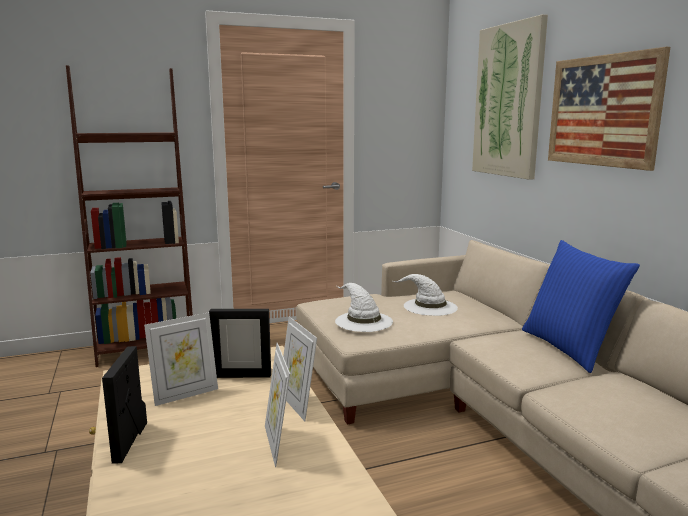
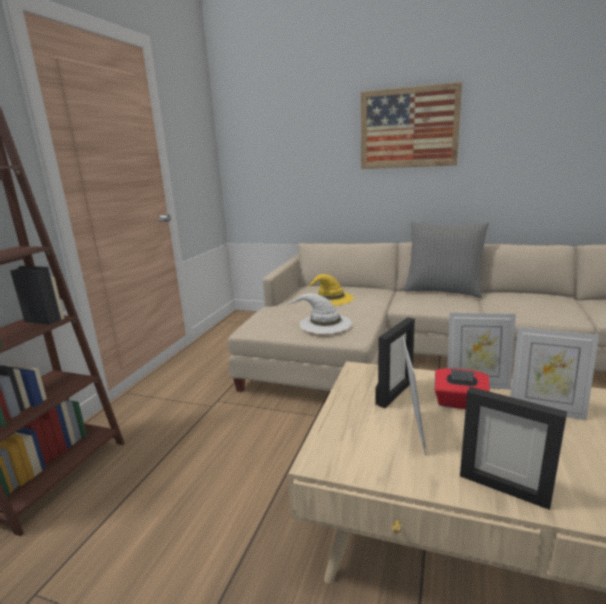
camera: 50 degrees left, 5 degrees up
white hat [393,274,458,316] -> yellow hat [308,274,354,306]
picture [472,14,548,180] -> none
blue pillow [522,240,640,373] -> grey pillow [404,222,489,298]
none -> red tissue box [435,368,490,409]

